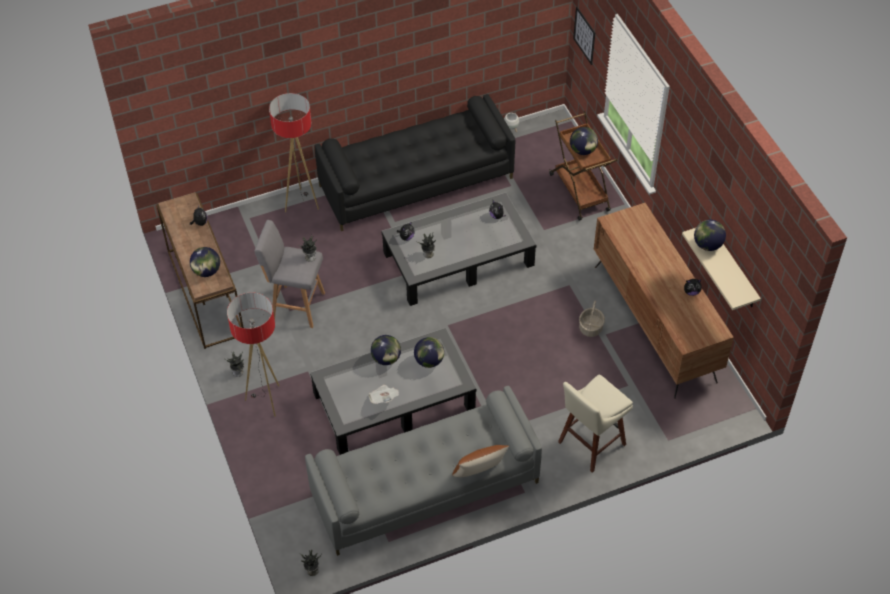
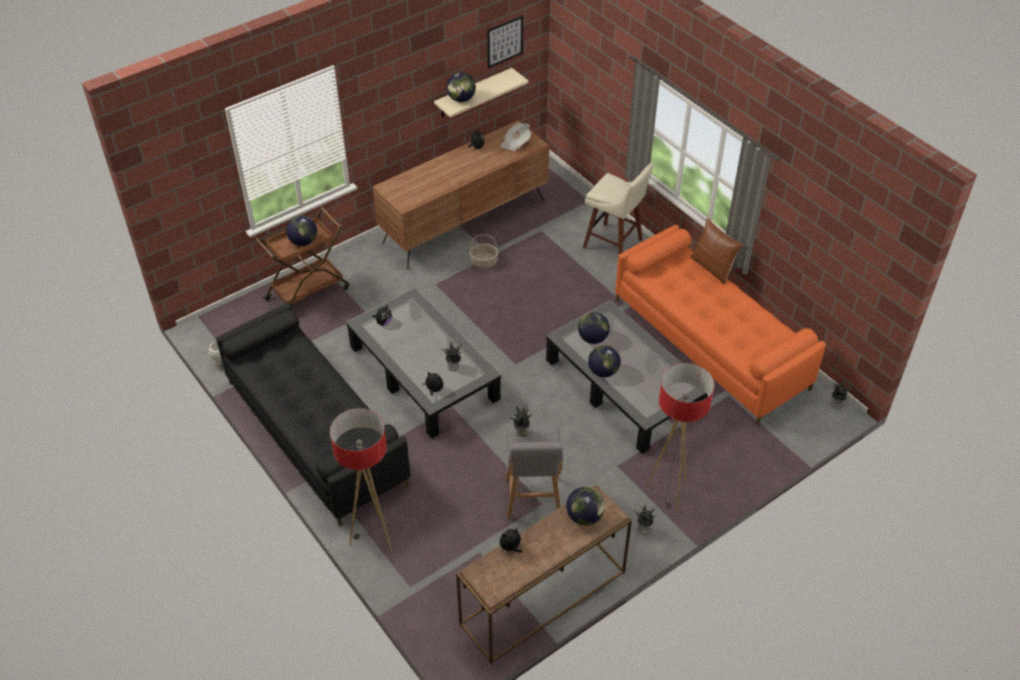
camera: 105 degrees left, 5 degrees down
grey sofa [305,386,542,556] -> orange sofa [615,225,826,426]
newspaper [369,385,399,404] -> newspaper moved to [501,123,531,151]
picture [573,7,595,65] -> picture moved to [487,15,523,68]

